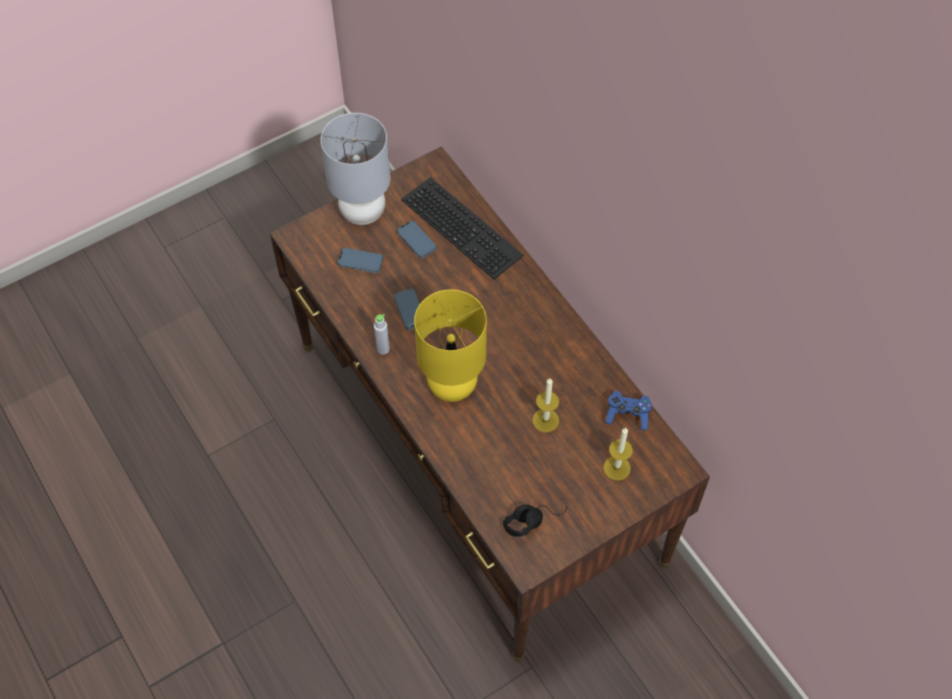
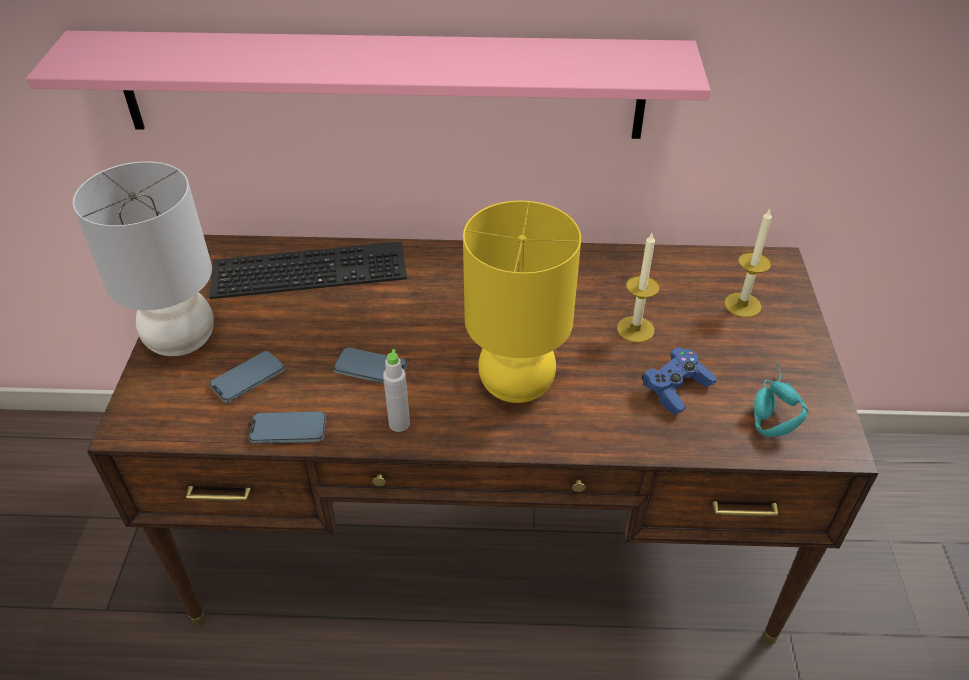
camera: 55 degrees left, 15 degrees down
phone [397,220,437,259] -> phone moved to [249,411,326,444]
black headphones [503,505,567,537] -> turquoise headphones [754,362,808,437]
blue game controller [605,391,652,431] -> blue game controller moved to [642,347,717,415]
none -> pink shelf [26,31,710,139]

